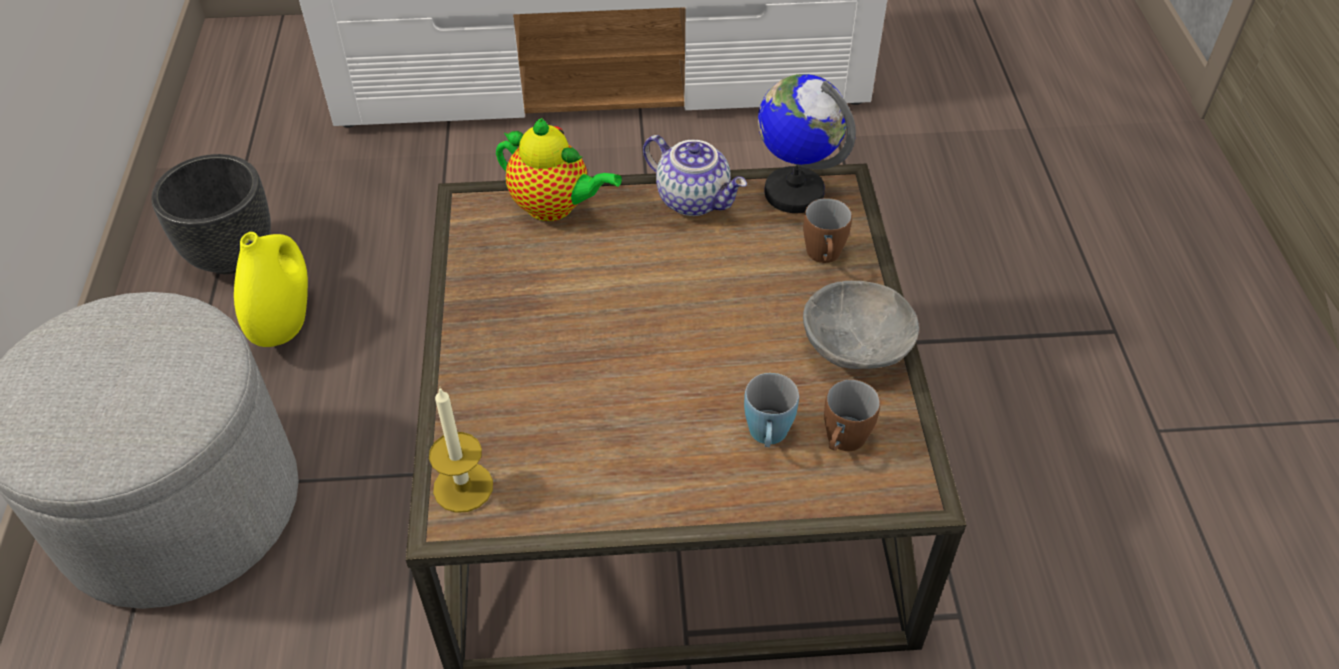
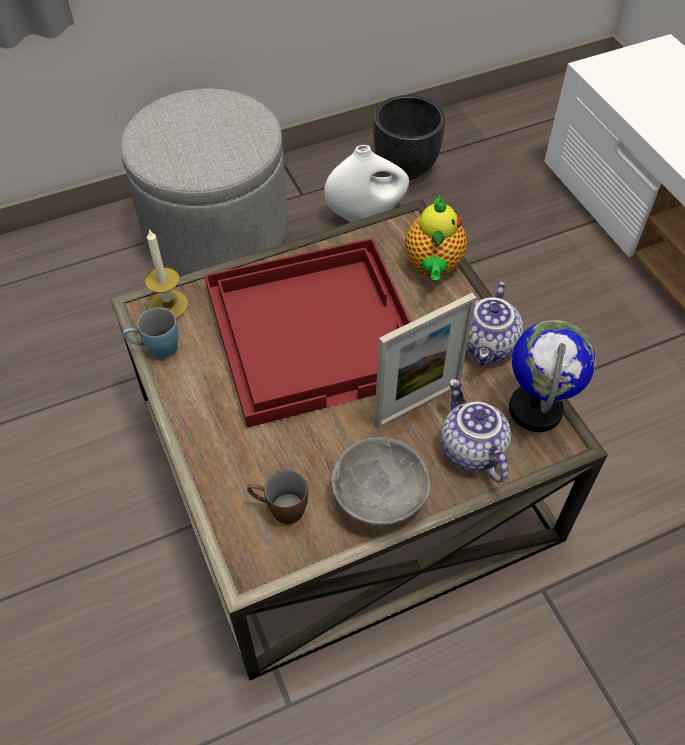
camera: 70 degrees right, 5 degrees up
yellow vase [234,232,308,347] -> white vase [324,145,409,222]
blue mug [744,373,799,447] -> blue mug moved to [123,307,178,359]
brown mug [803,198,852,263] -> teapot [441,379,511,483]
none -> red tray [205,238,411,428]
none -> picture frame [374,293,476,429]

